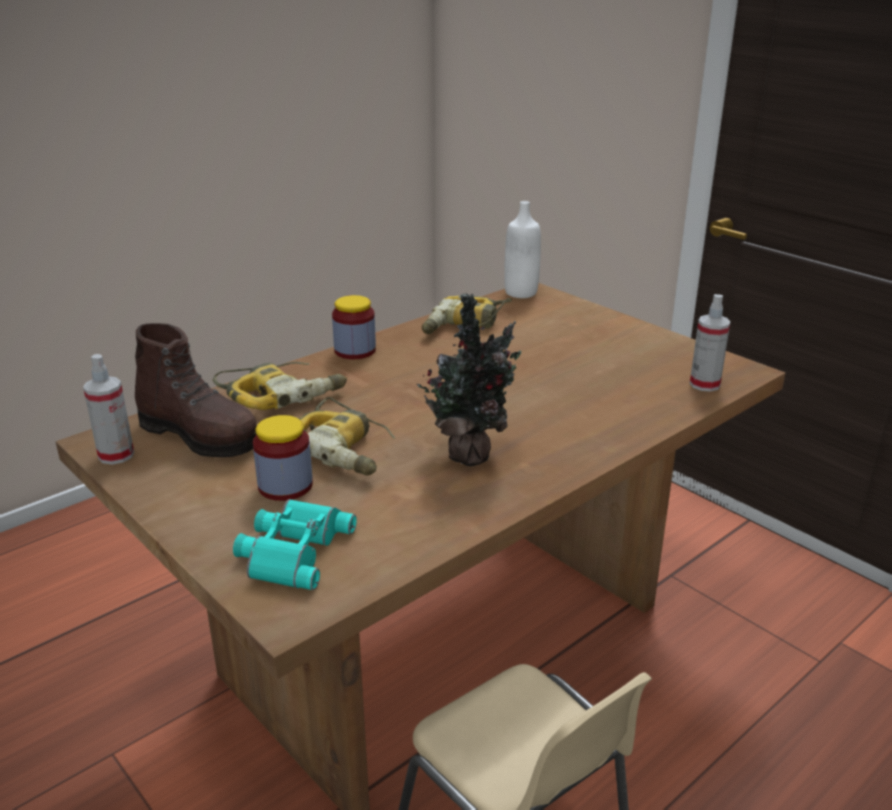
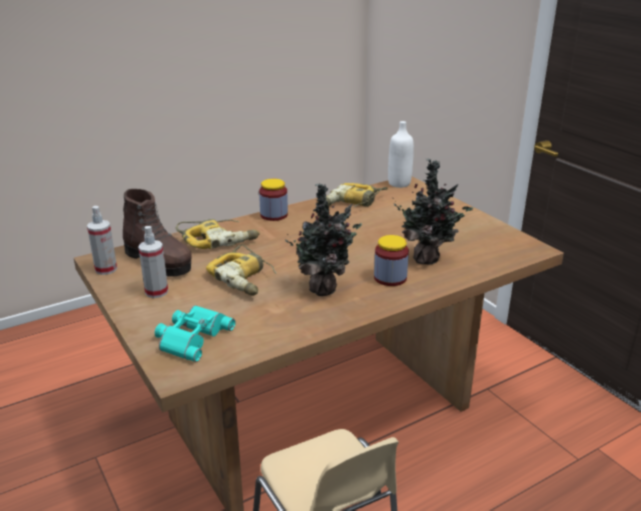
camera: 10 degrees right, 0 degrees up
jar [253,415,313,501] -> jar moved to [374,235,409,286]
spray bottle [690,294,731,392] -> spray bottle moved to [138,226,168,298]
none -> potted plant [393,159,473,264]

